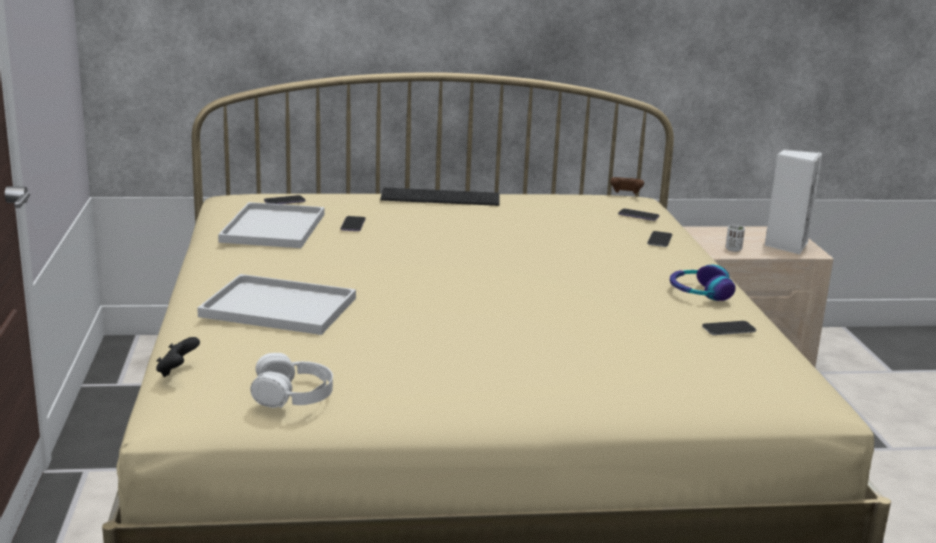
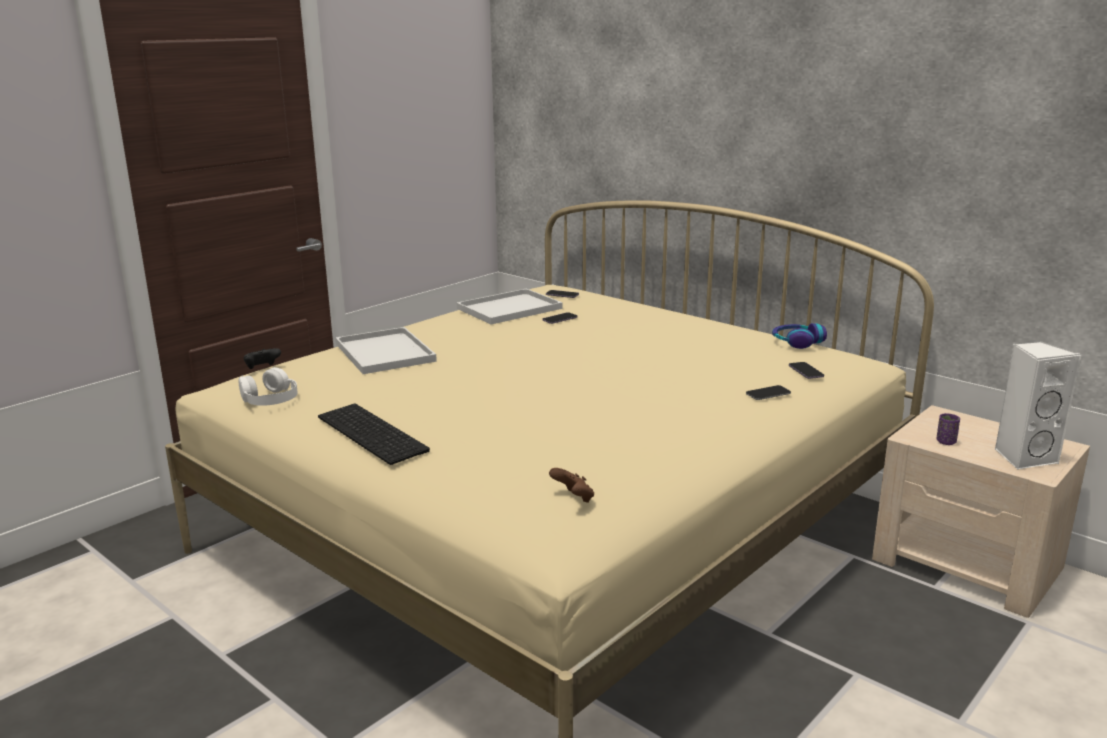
camera: 50 degrees right, 0 degrees up
keyboard [380,188,500,206] -> keyboard moved to [318,404,430,465]
brown game controller [610,177,644,194] -> brown game controller moved to [549,468,594,503]
headphones [670,265,736,301] -> headphones moved to [772,323,827,349]
phone [702,321,756,335] -> none
white cup [726,225,745,252] -> purple cup [936,413,960,445]

